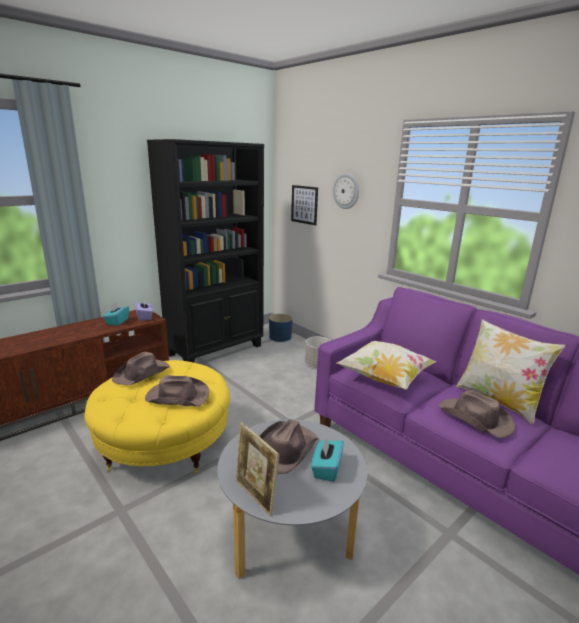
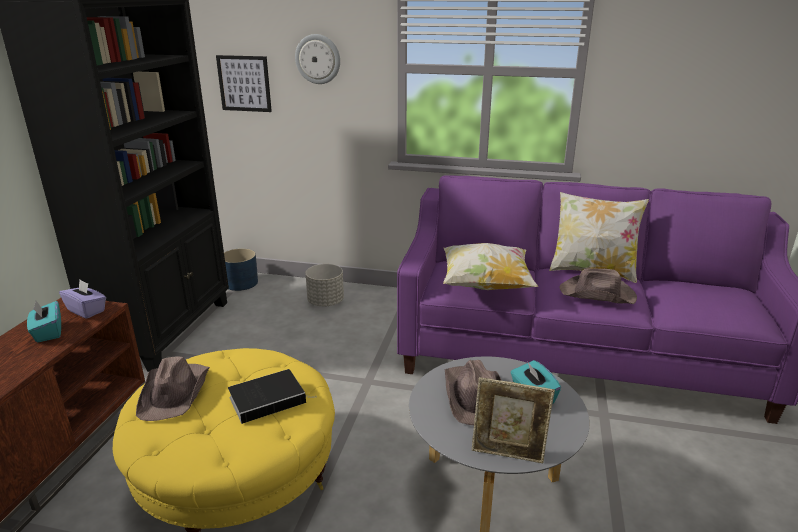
camera: 35 degrees left, 5 degrees up
brown hat [145,375,209,407] -> book [228,369,314,424]

